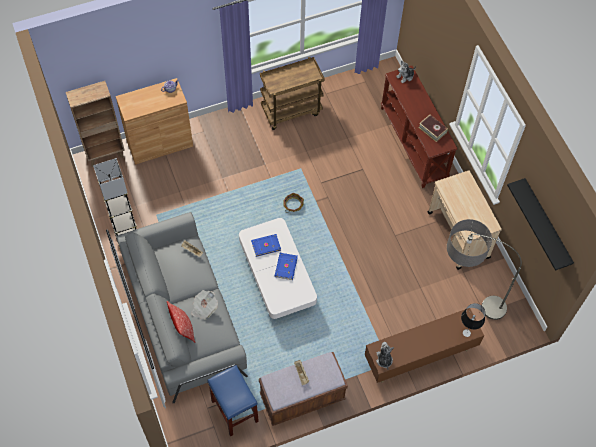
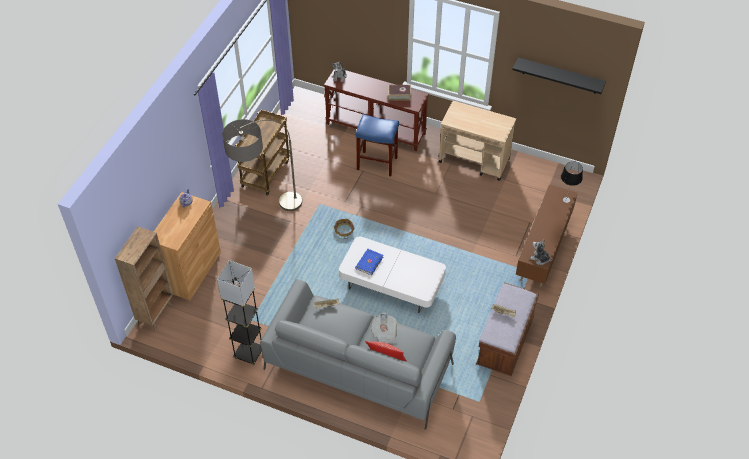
camera: 45 degrees left, 10 degrees down
blue stool [207,365,259,437] -> blue stool moved to [355,114,399,176]
blue book [274,253,298,280] -> none
floor lamp [447,219,522,320] -> floor lamp moved to [222,119,302,211]

